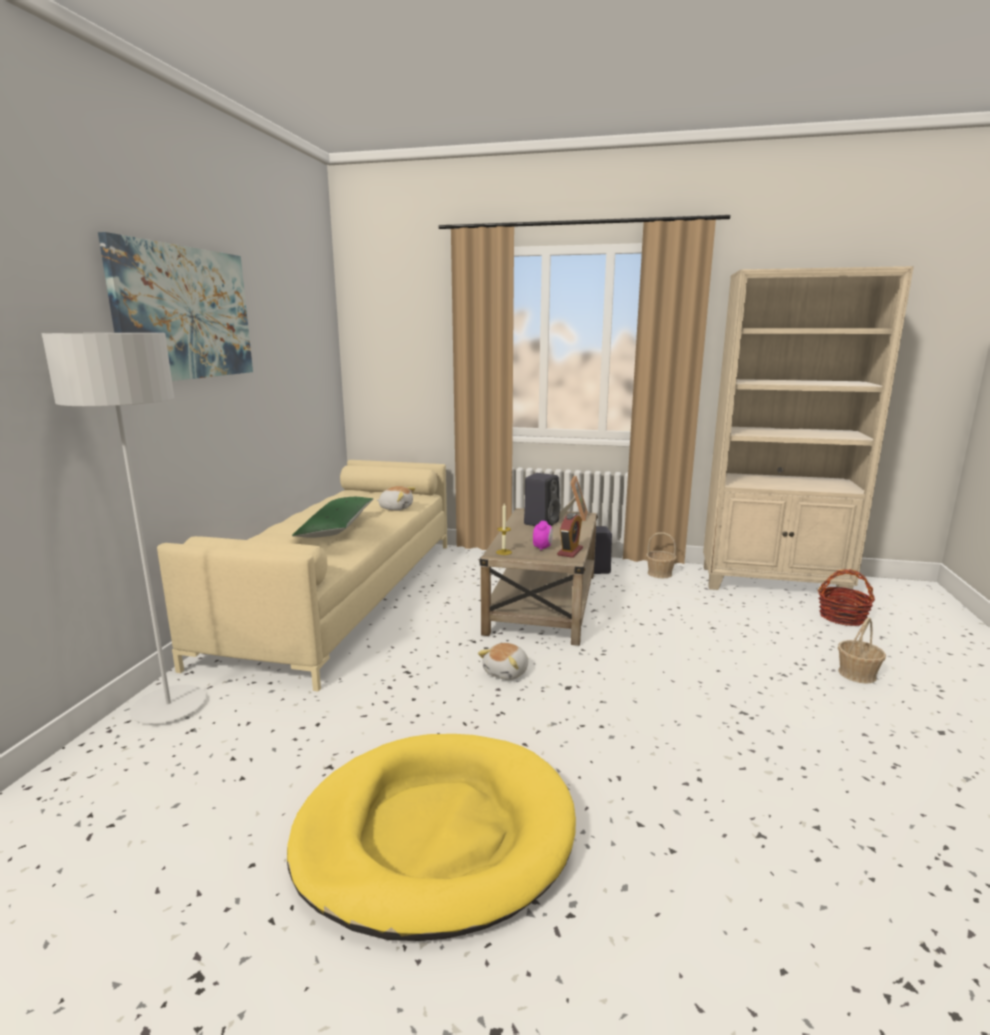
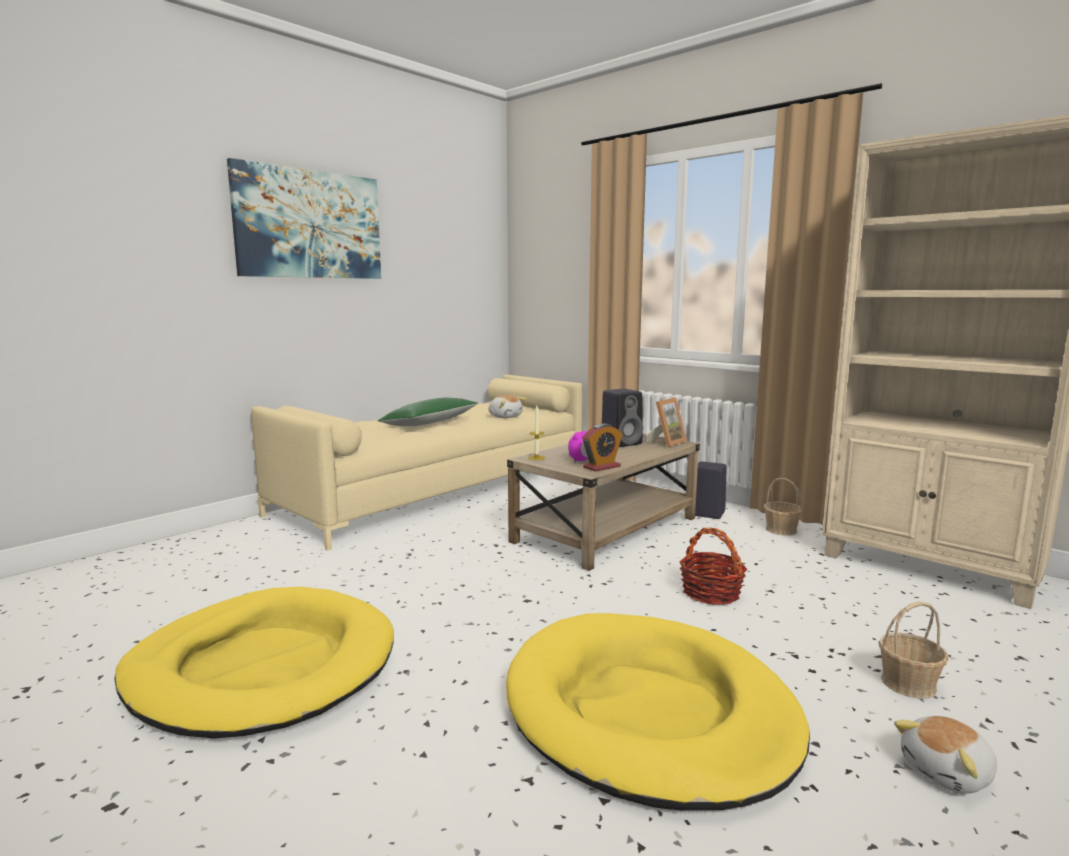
camera: 30 degrees right, 5 degrees down
grey floor lamp [42,333,206,724] -> none
plush toy [478,643,528,680] -> plush toy moved to [894,716,997,794]
basket [818,569,875,626] -> basket moved to [679,528,747,605]
none -> yellow dog bed [506,613,810,810]

